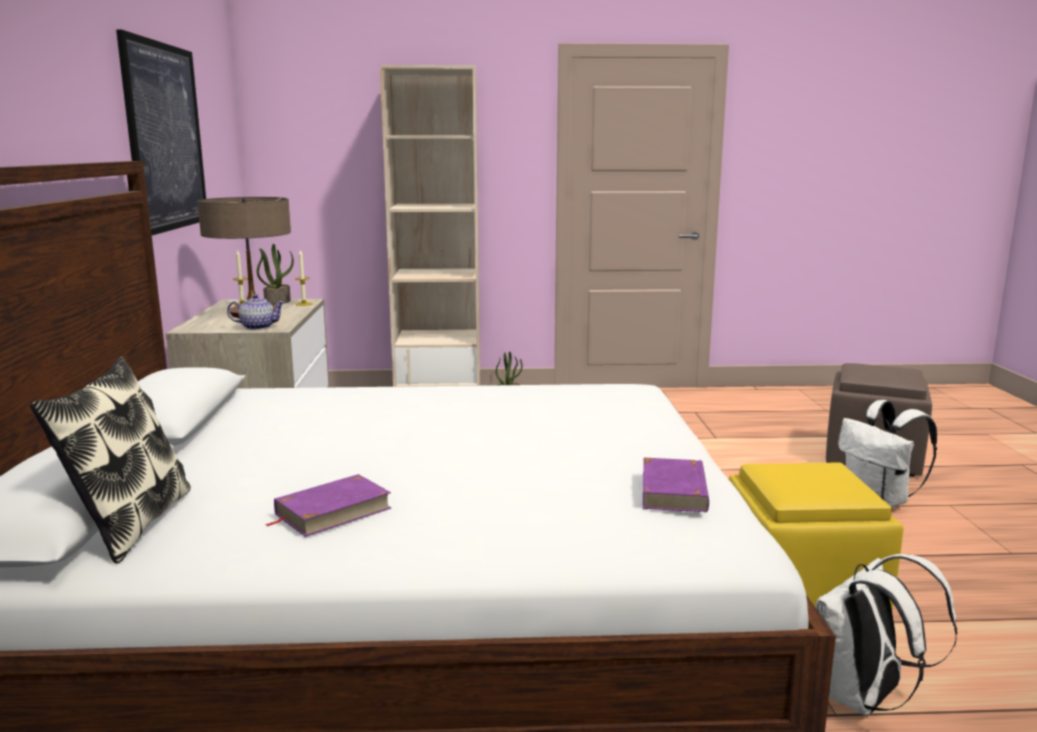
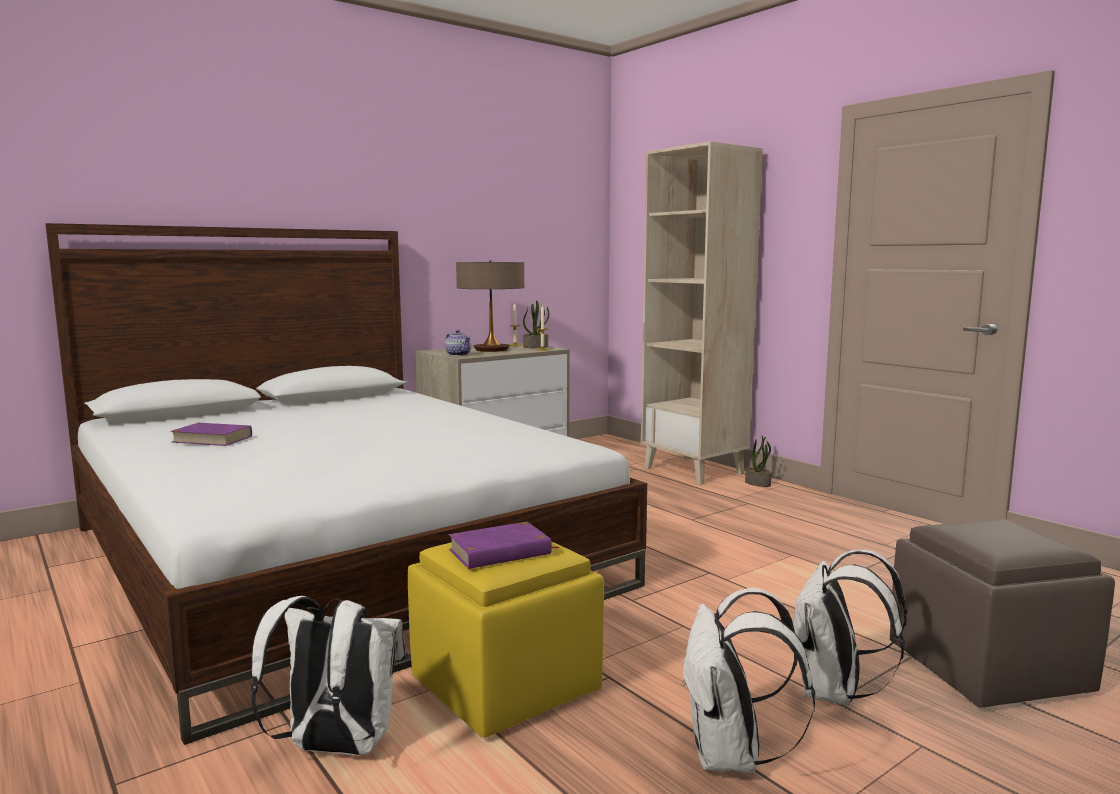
camera: 55 degrees right, 5 degrees down
pillow [30,357,191,564] -> none
picture [116,30,206,235] -> none
purple book [643,458,709,512] -> purple book moved to [449,522,559,569]
none -> white backpack [681,588,815,773]

